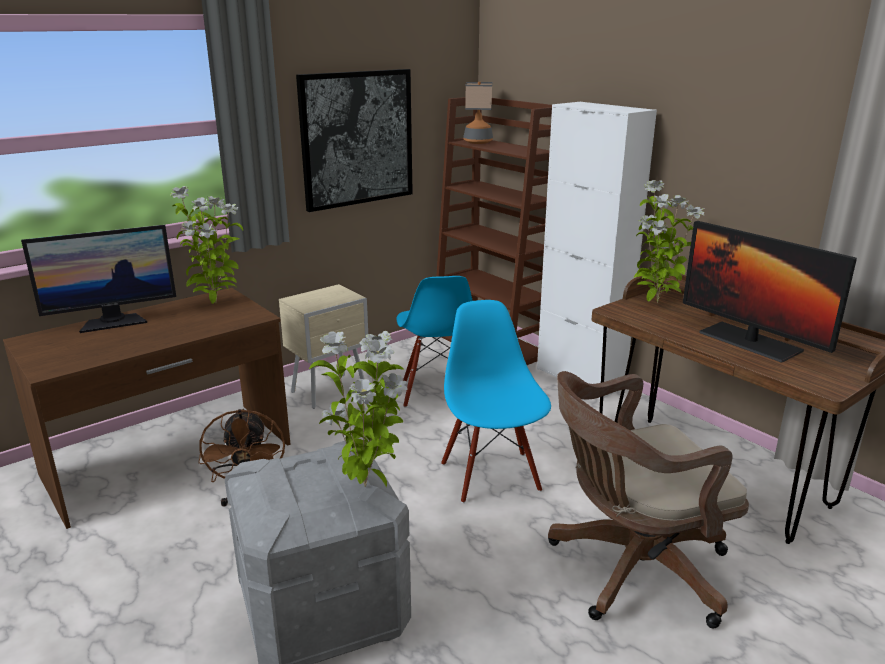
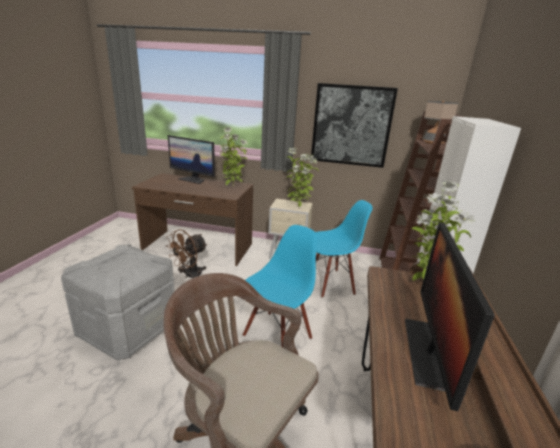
camera: 50 degrees right, 0 degrees up
potted plant [309,331,408,487] -> potted plant moved to [287,148,319,207]
blue chair [396,276,473,408] -> blue chair turned 150 degrees counterclockwise [316,200,373,298]

